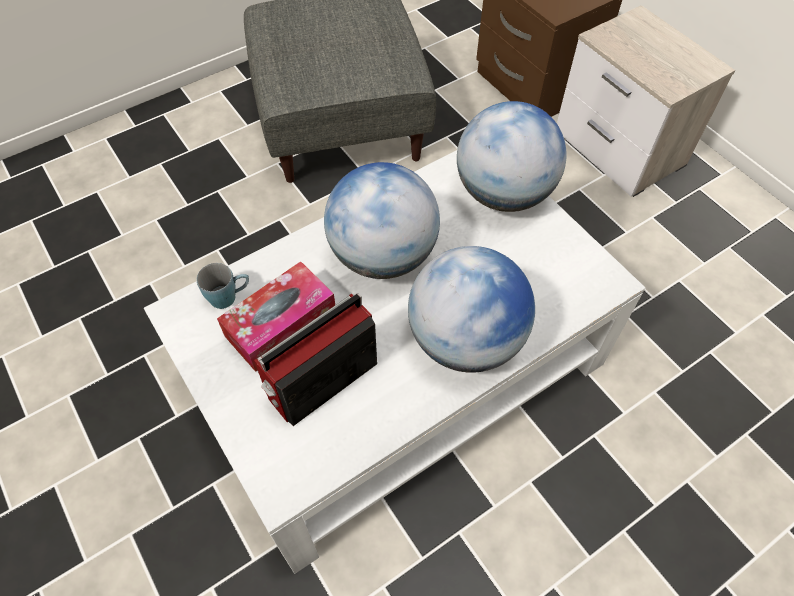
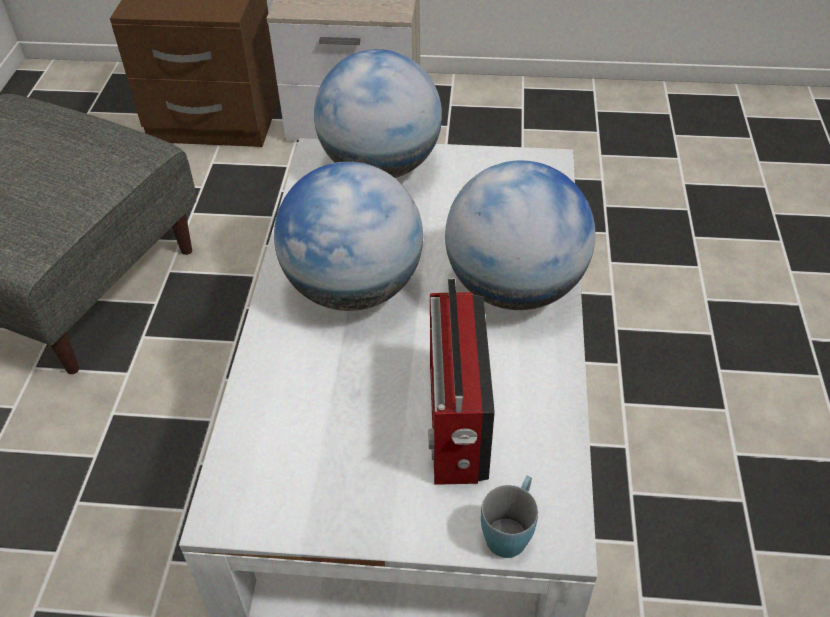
camera: 50 degrees left, 10 degrees down
blue mug [197,263,249,309] -> blue mug moved to [481,476,538,558]
tissue box [217,261,335,372] -> none

